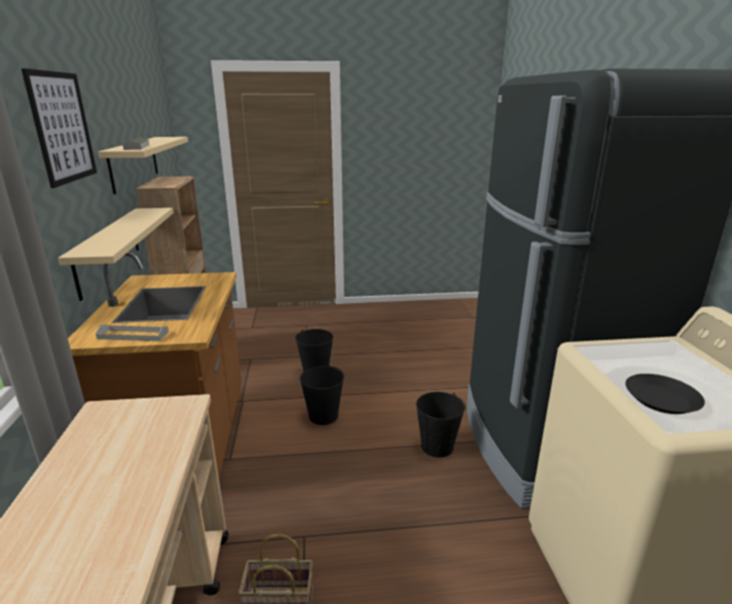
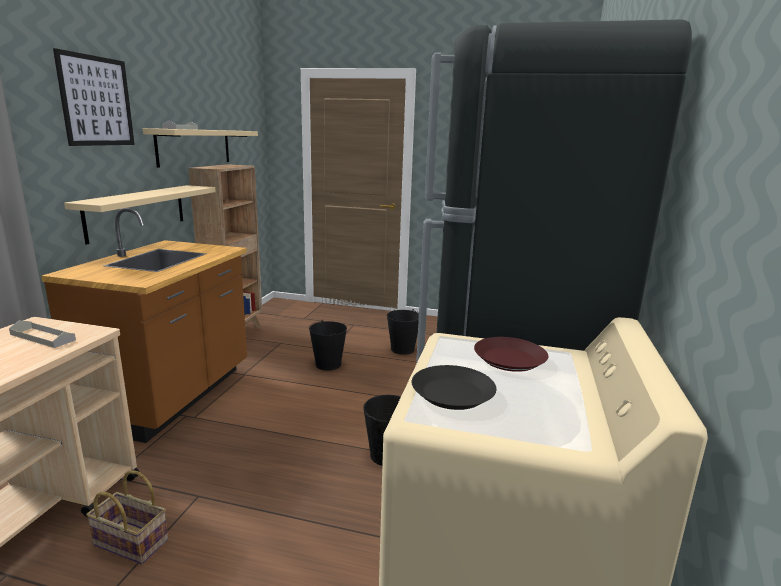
camera: 20 degrees right, 5 degrees down
grey tray [96,325,169,341] -> grey tray moved to [9,320,76,348]
black bucket [300,364,344,425] -> black bucket moved to [387,309,419,355]
none -> brown plate [474,337,548,372]

